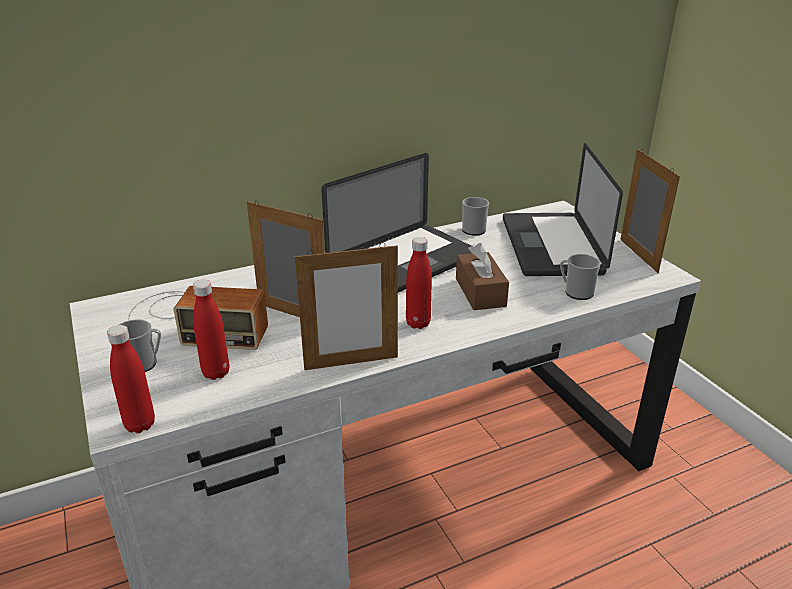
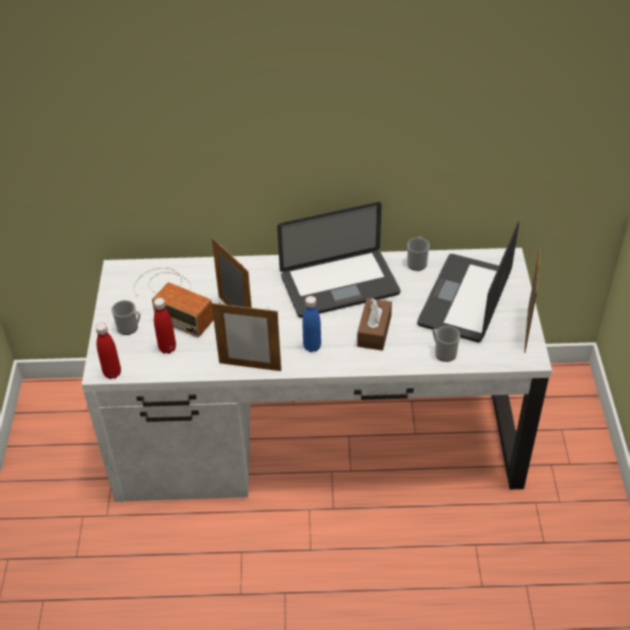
camera: 25 degrees right, 15 degrees up
red bottle [406,237,432,329] -> blue bottle [302,296,321,352]

